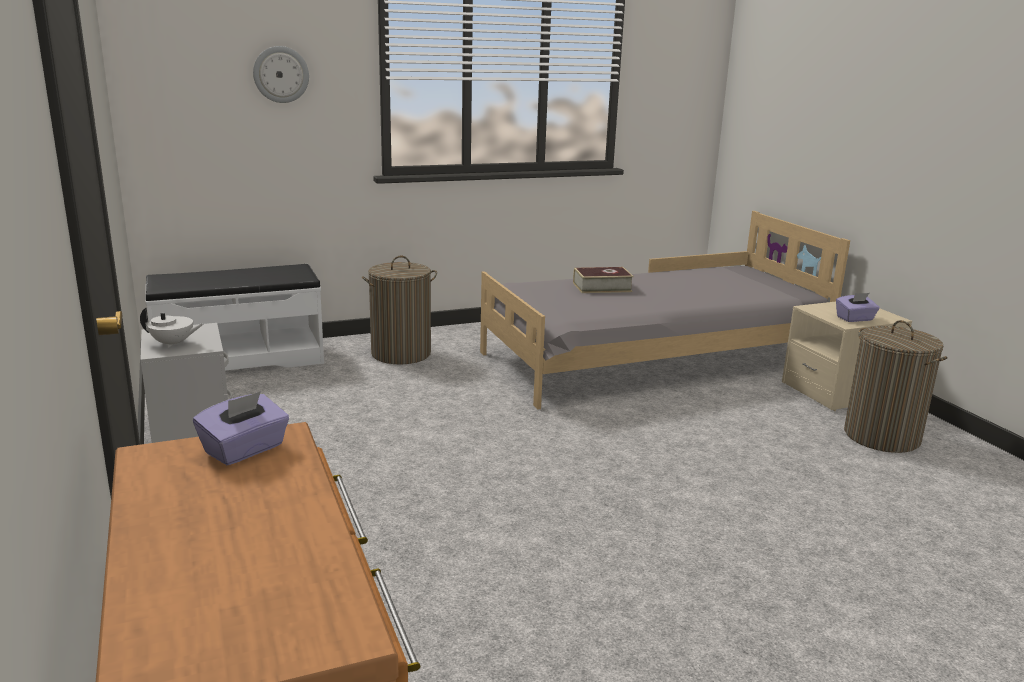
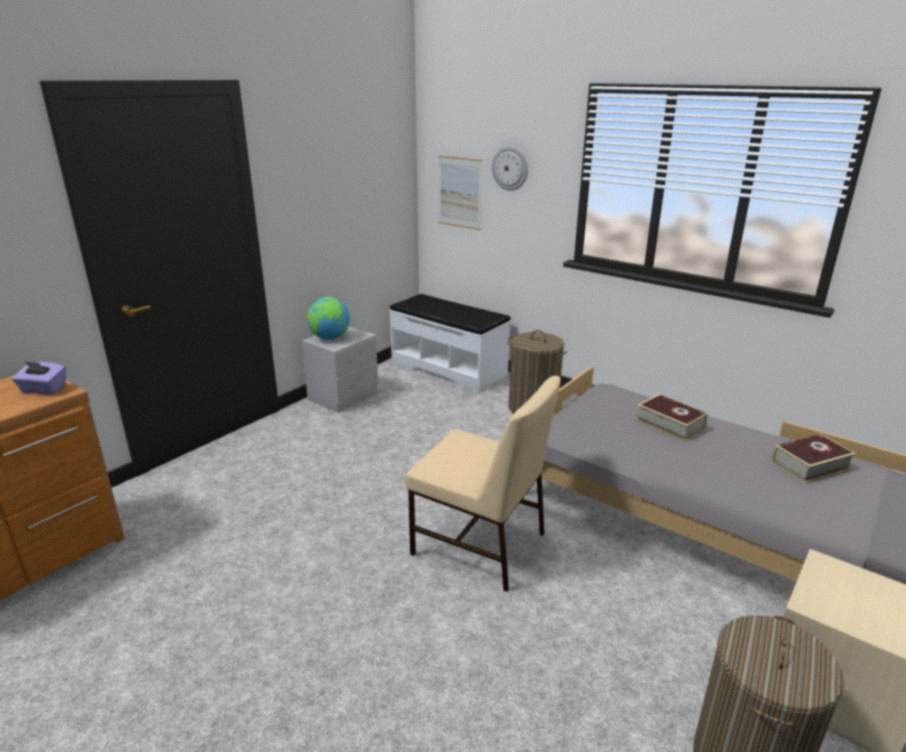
camera: 60 degrees right, 5 degrees up
white teapot [140,307,204,348] -> globe [307,297,350,340]
purple tissue box [836,293,880,322] -> none
none -> beige chair [406,376,561,592]
none -> picture [438,156,482,230]
none -> book [771,434,856,484]

